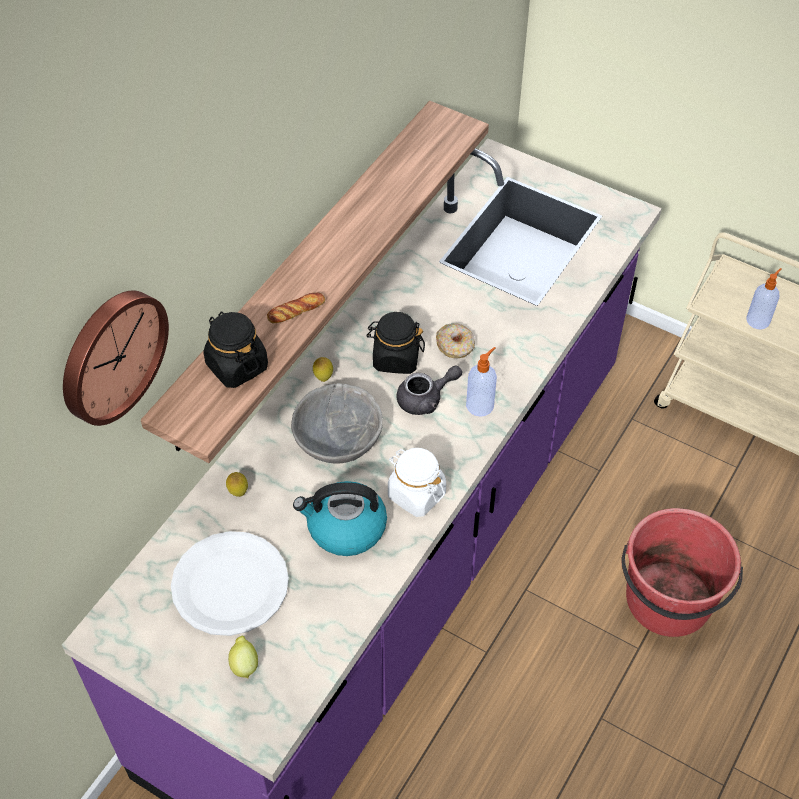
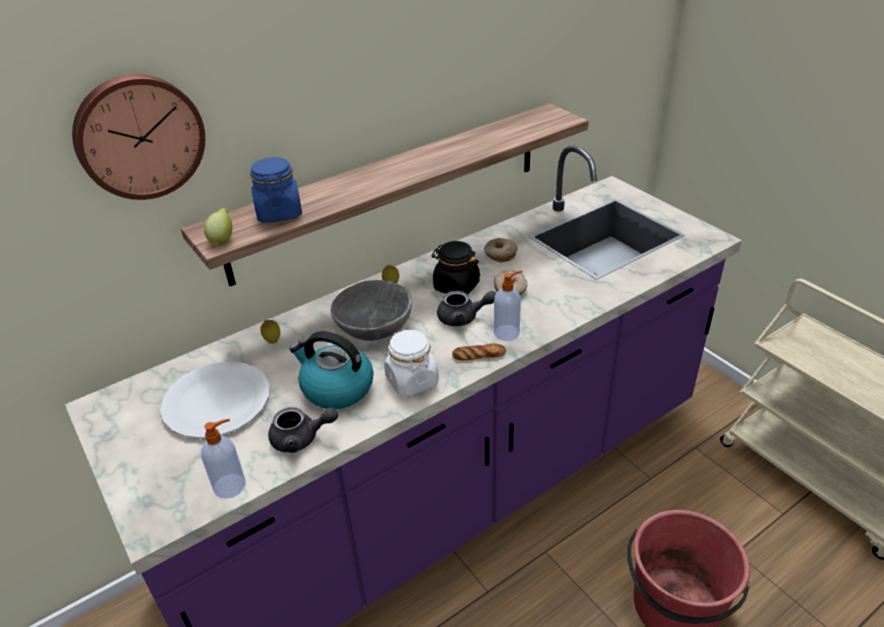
camera: 25 degrees right, 15 degrees down
black jar [203,311,268,388] -> blue jar [250,157,302,223]
lemon [228,635,258,678] -> lemon moved to [204,208,232,246]
bread [267,293,325,323] -> bread moved to [452,343,506,360]
soap dispenser [747,268,781,329] -> soap dispenser moved to [201,419,246,499]
none -> grey teapot [268,407,338,453]
none -> donut [484,238,518,263]

